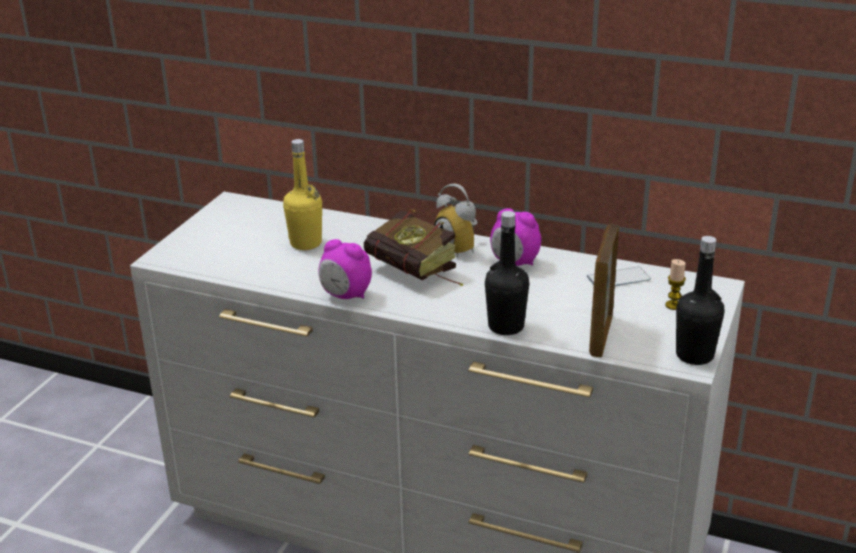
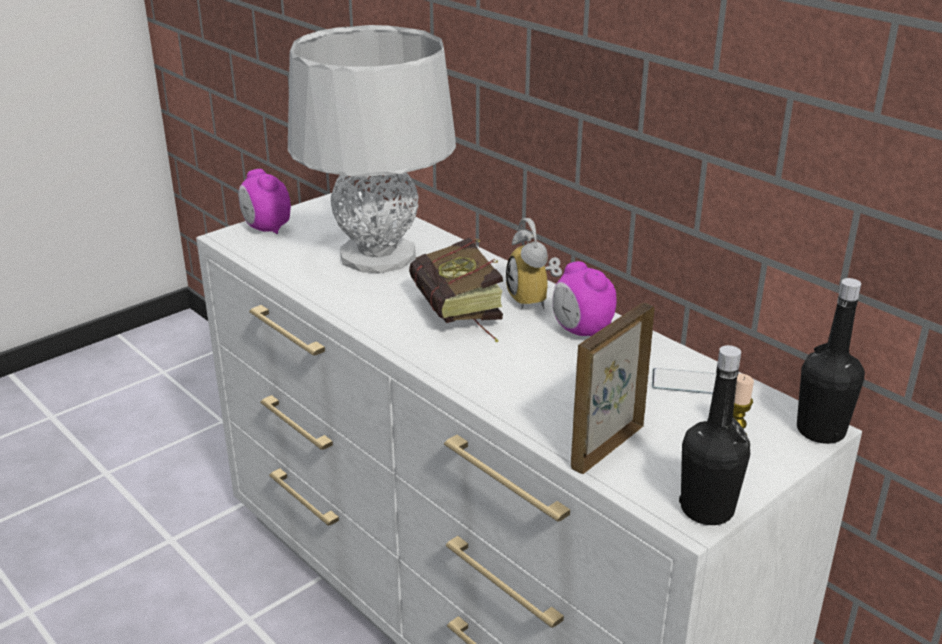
camera: 25 degrees right, 0 degrees up
yellow bottle [283,139,322,250] -> grey table lamp [288,25,456,273]
alarm clock [318,239,372,299] -> alarm clock moved to [238,169,291,234]
black bottle [485,211,529,335] -> black bottle moved to [797,278,865,444]

